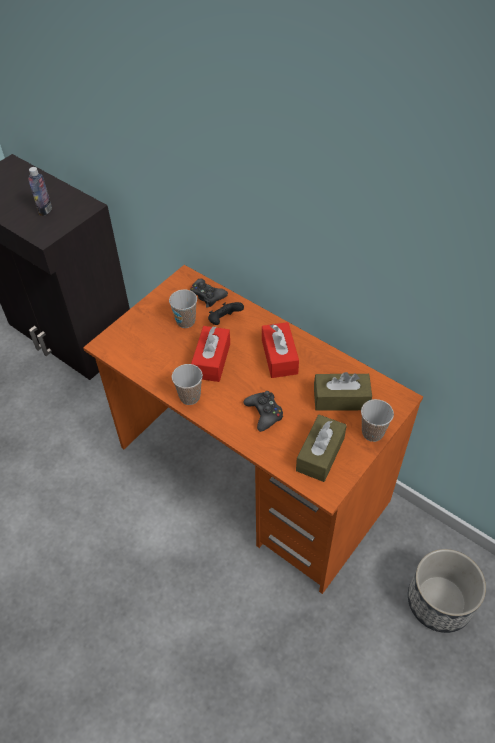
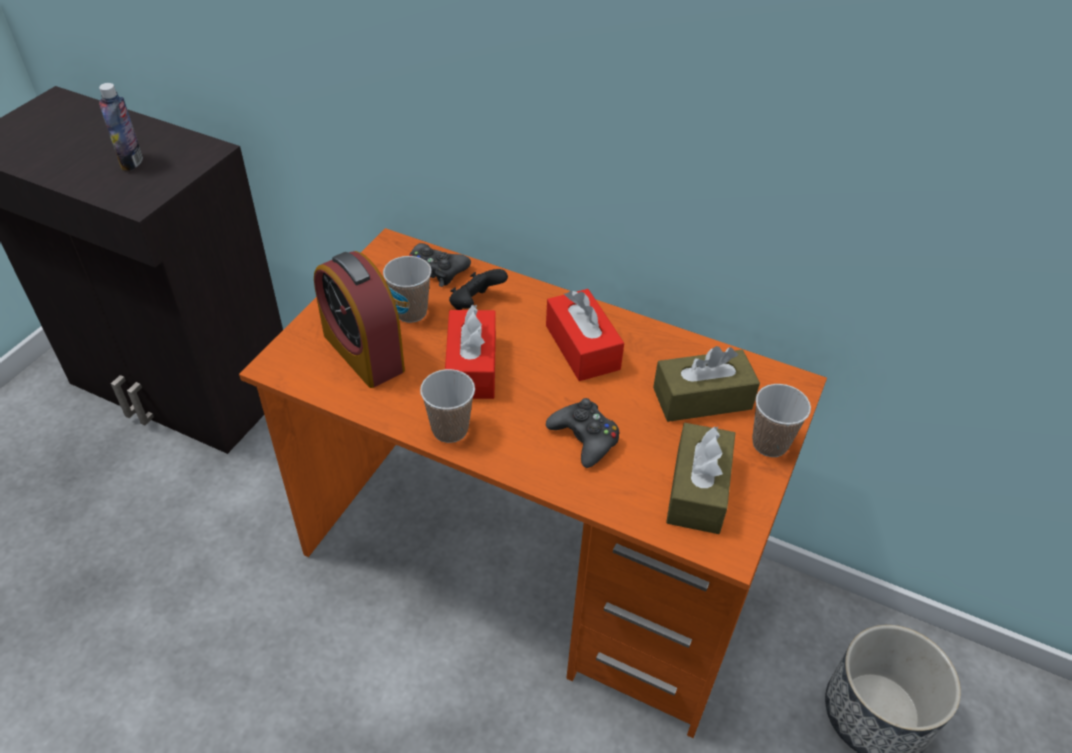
camera: 15 degrees left, 5 degrees down
none -> alarm clock [314,251,405,388]

